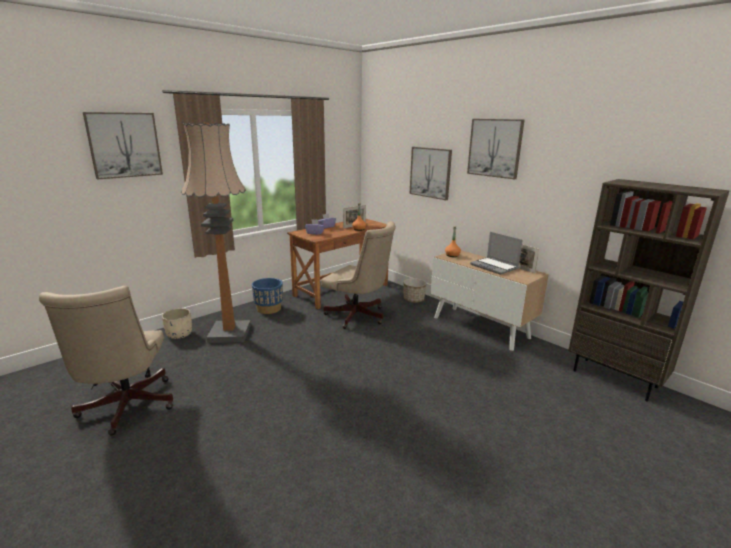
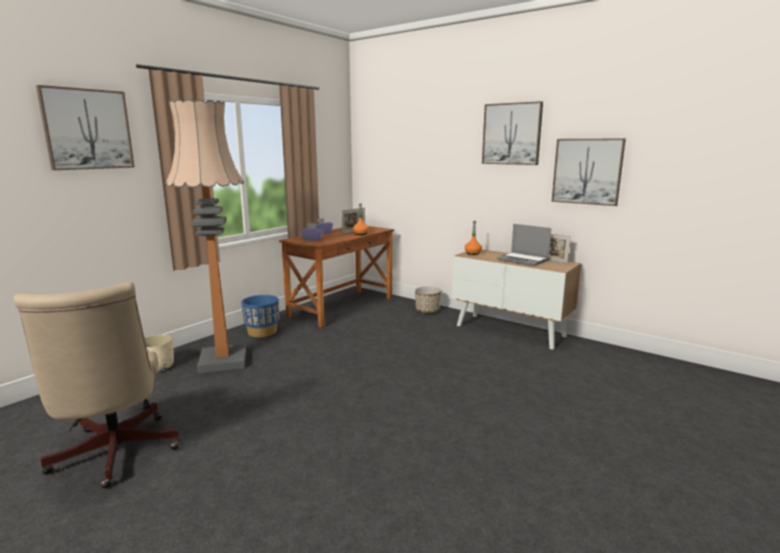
camera: 10 degrees left, 5 degrees down
beige office chair [321,221,396,329] -> none
picture [410,147,452,200] -> picture moved to [552,138,626,206]
brown bookcase [568,179,730,401] -> none

